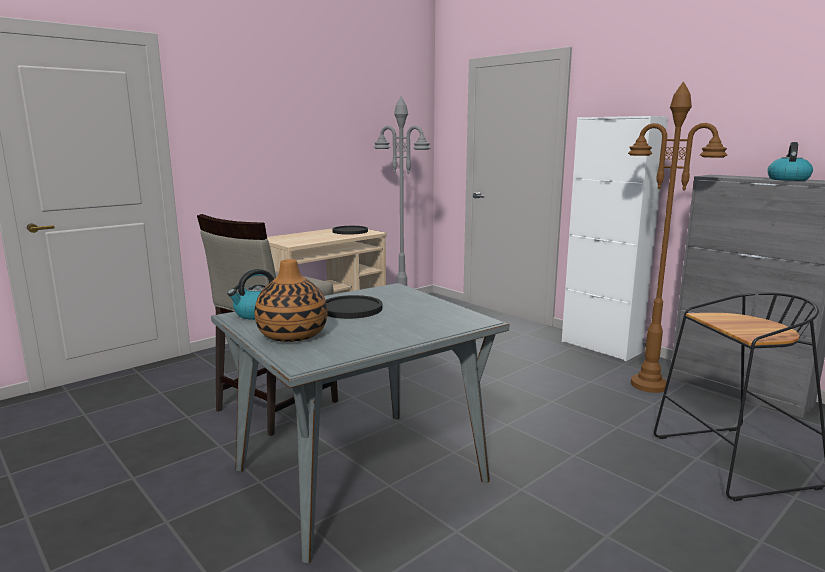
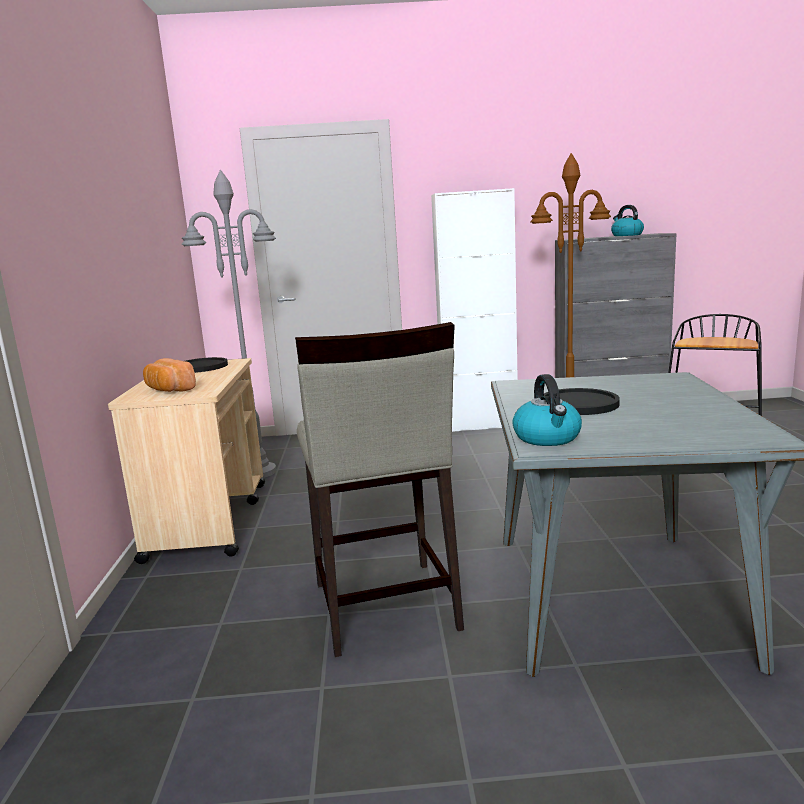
camera: 50 degrees left, 0 degrees up
vase [254,259,328,342] -> none
none -> bread [143,358,196,392]

